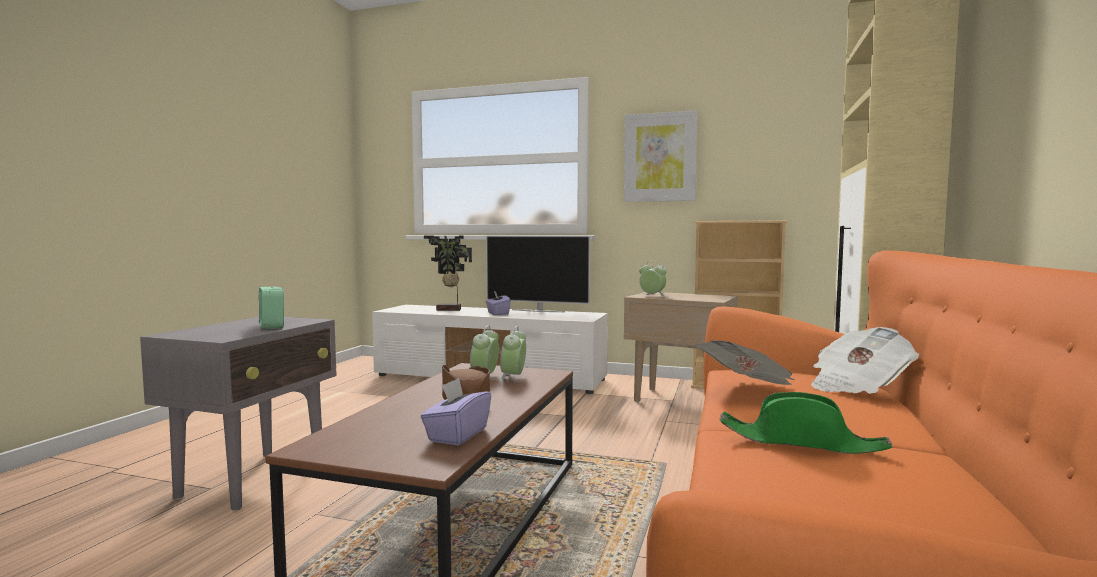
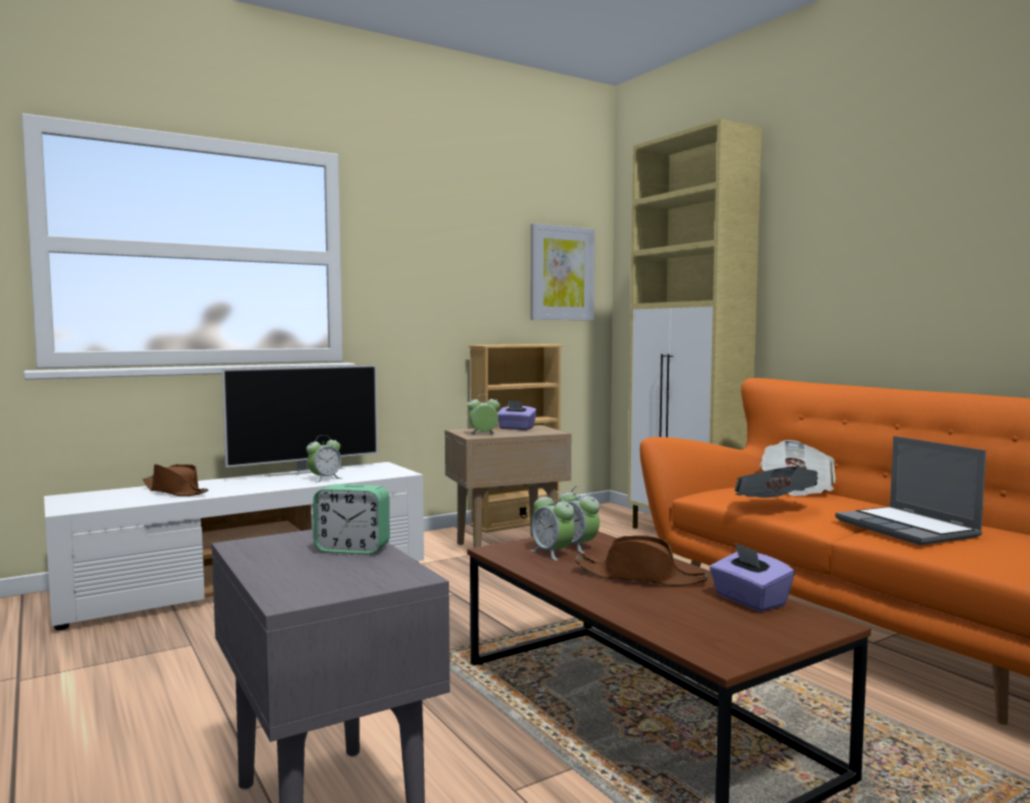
camera: 50 degrees left, 0 degrees up
potted plant [424,236,472,311] -> brown hat [143,464,208,496]
purple tissue box [486,291,511,315] -> purple tissue box moved to [498,400,537,430]
picture [624,110,697,202] -> picture moved to [531,223,595,320]
green hat [719,392,893,454] -> laptop [835,436,986,545]
none -> alarm clock [306,435,342,482]

